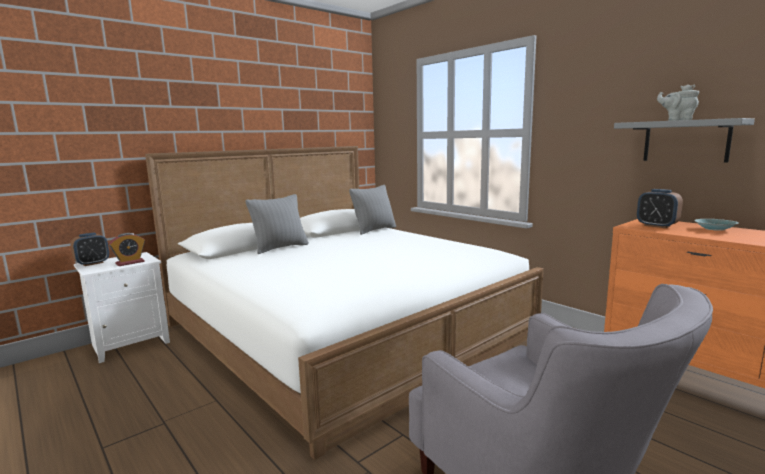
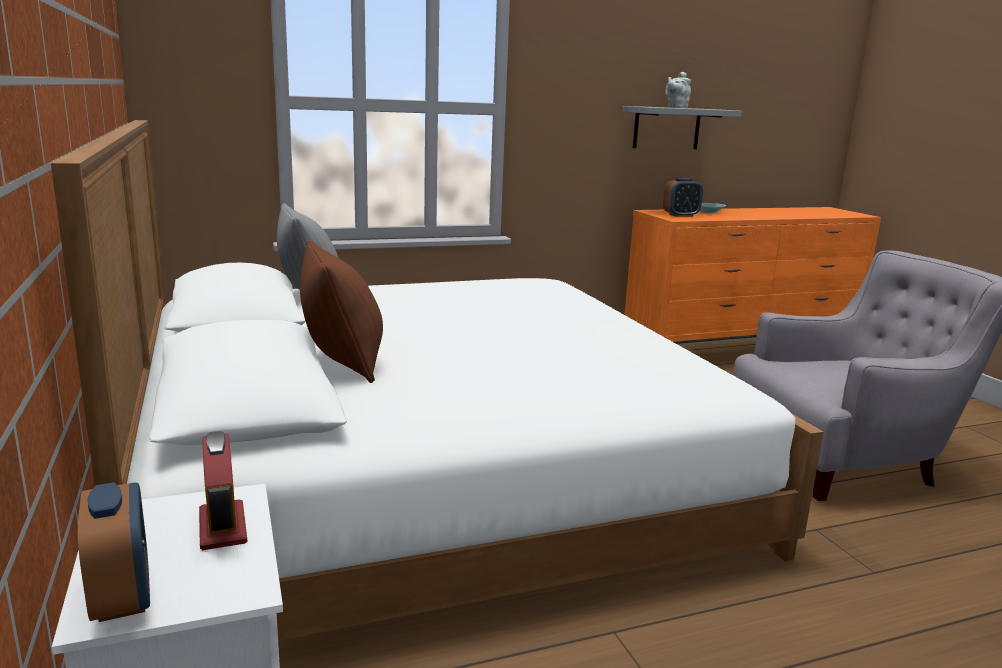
camera: 70 degrees left, 5 degrees up
grey pillow [246,194,309,254] -> brown pillow [300,240,383,383]

